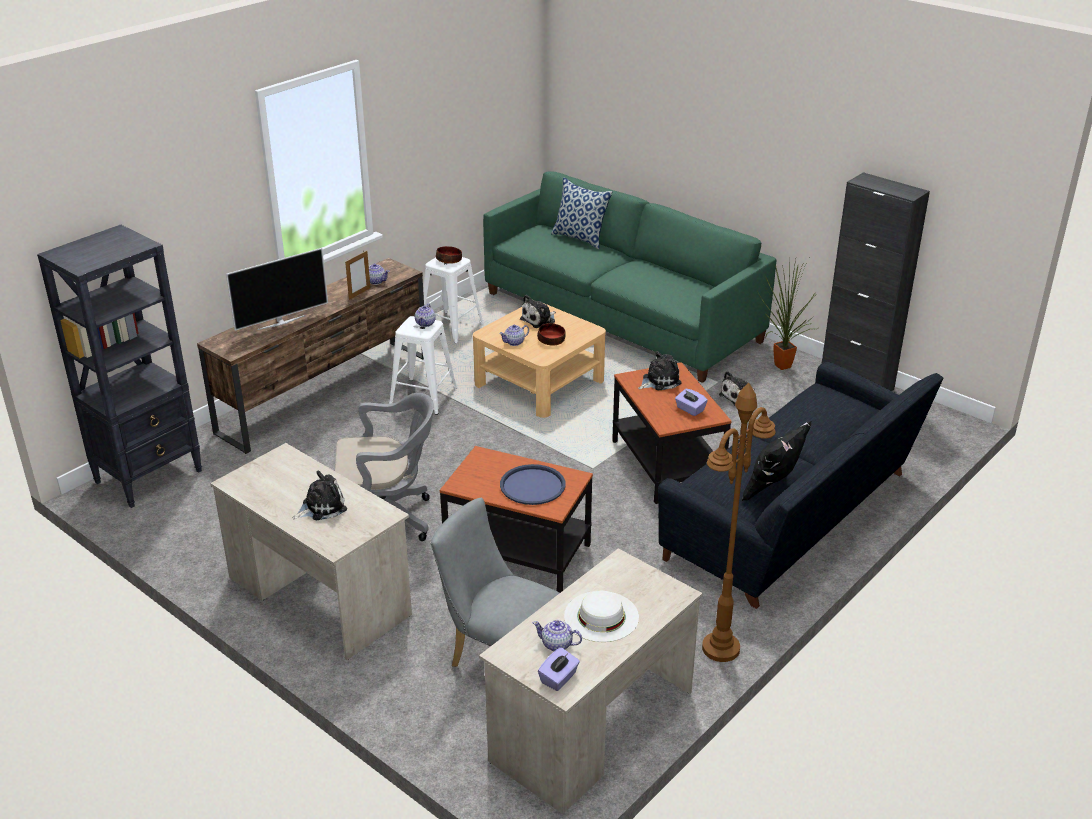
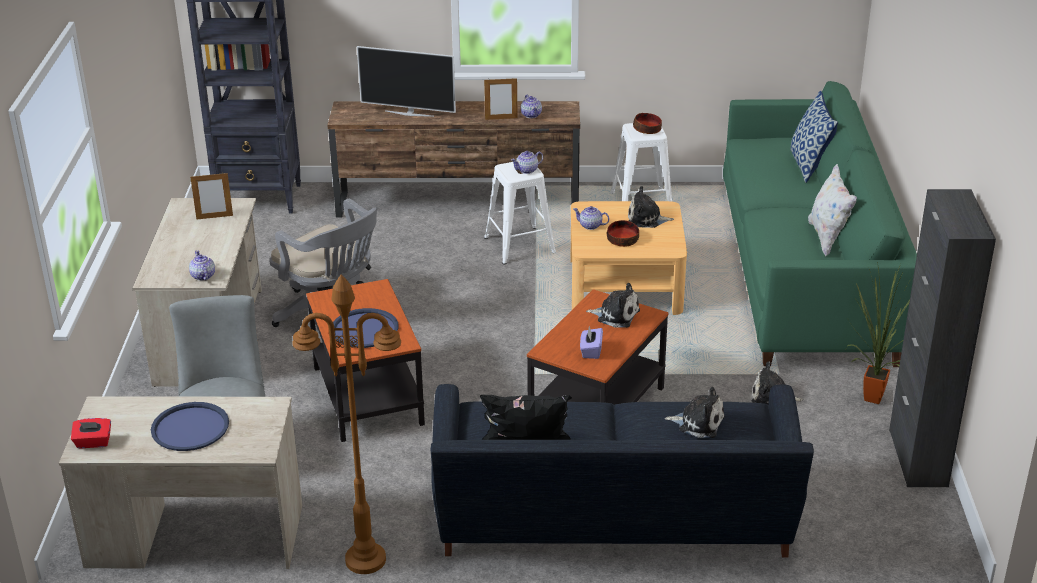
camera: 50 degrees right, 0 degrees up
plush toy [292,470,347,520] -> plush toy moved to [665,387,725,438]
teapot [533,620,582,651] -> teapot moved to [189,250,215,281]
purple tissue box [538,647,580,691] -> red tissue box [71,418,111,448]
white hat [564,591,639,642] -> blue tray [151,402,229,451]
none -> picture frame [190,173,233,219]
none -> white pillow [808,164,857,257]

